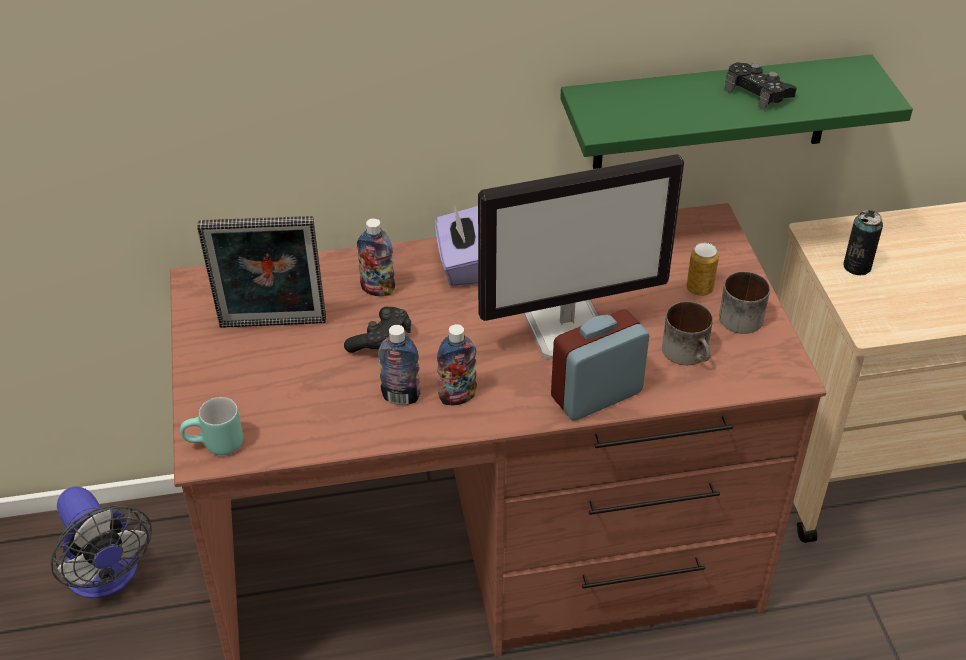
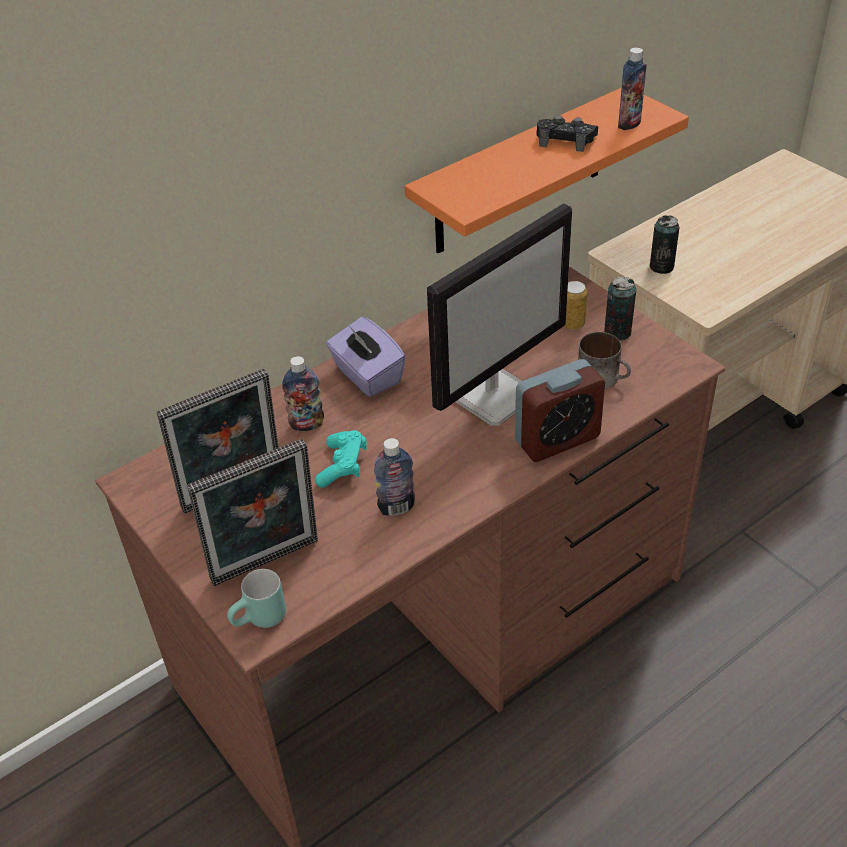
camera: 25 degrees left, 0 degrees up
fan [50,486,152,598] -> none
black game controller [344,307,411,353] -> turquoise game controller [315,430,367,488]
bottle [437,324,477,405] -> bottle moved to [618,48,647,130]
alarm clock [551,310,649,421] -> alarm clock turned 150 degrees counterclockwise [515,359,605,462]
green shelf [560,55,913,169] -> orange shelf [405,87,689,254]
mug [719,272,770,334] -> can [604,277,636,340]
none -> picture frame [187,438,318,586]

